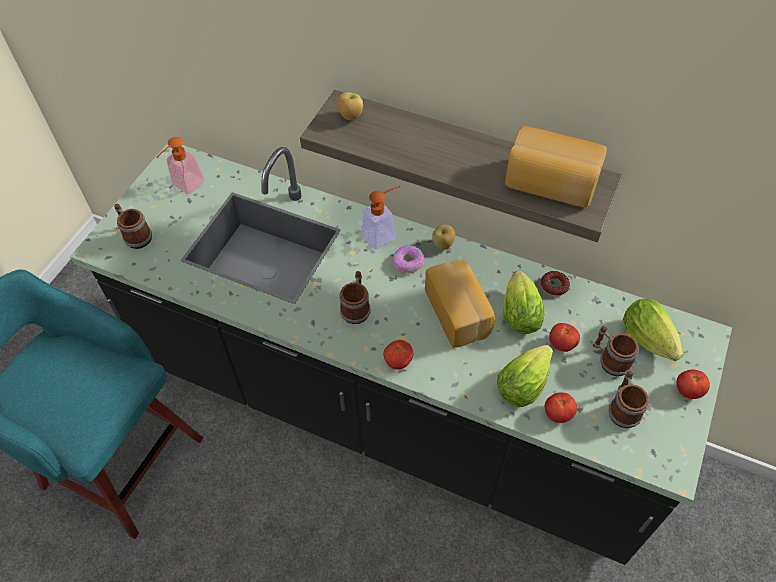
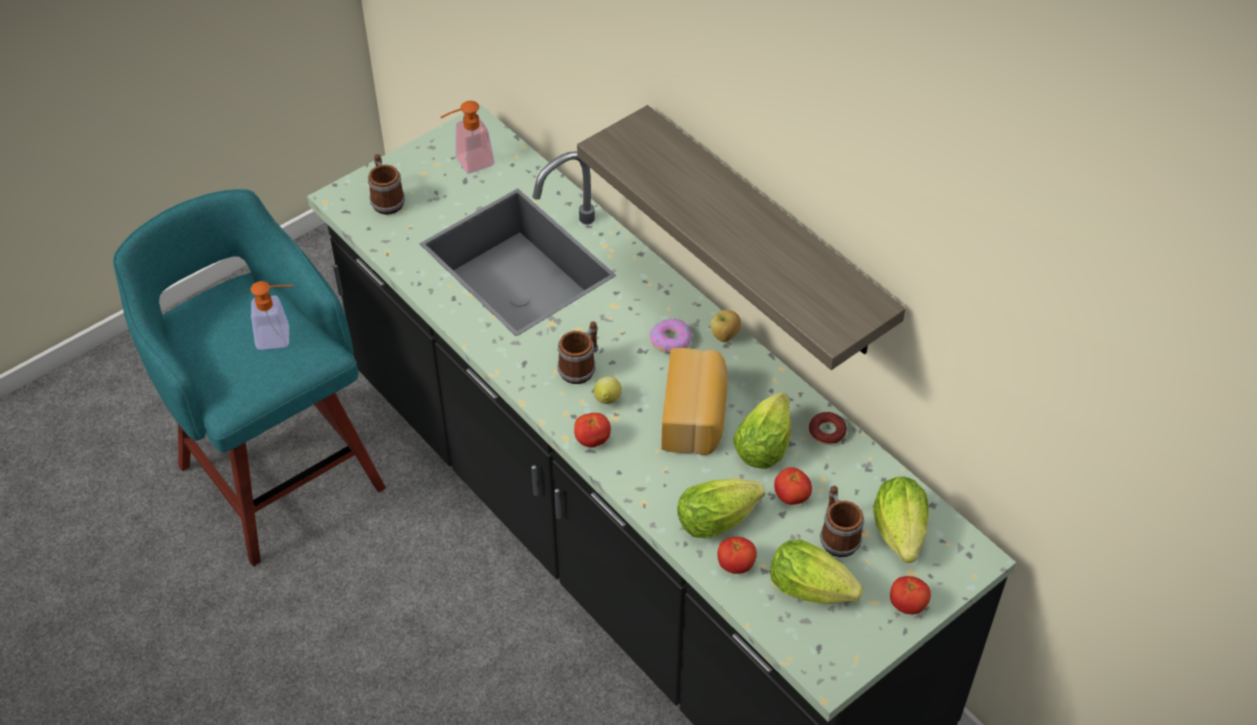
camera: 25 degrees right, 5 degrees down
apple [337,92,363,120] -> none
soap dispenser [361,186,400,249] -> soap dispenser moved to [251,281,294,350]
bread [505,126,607,207] -> none
mug [608,371,649,428] -> lettuce [770,539,863,604]
none -> lemon [594,376,622,404]

